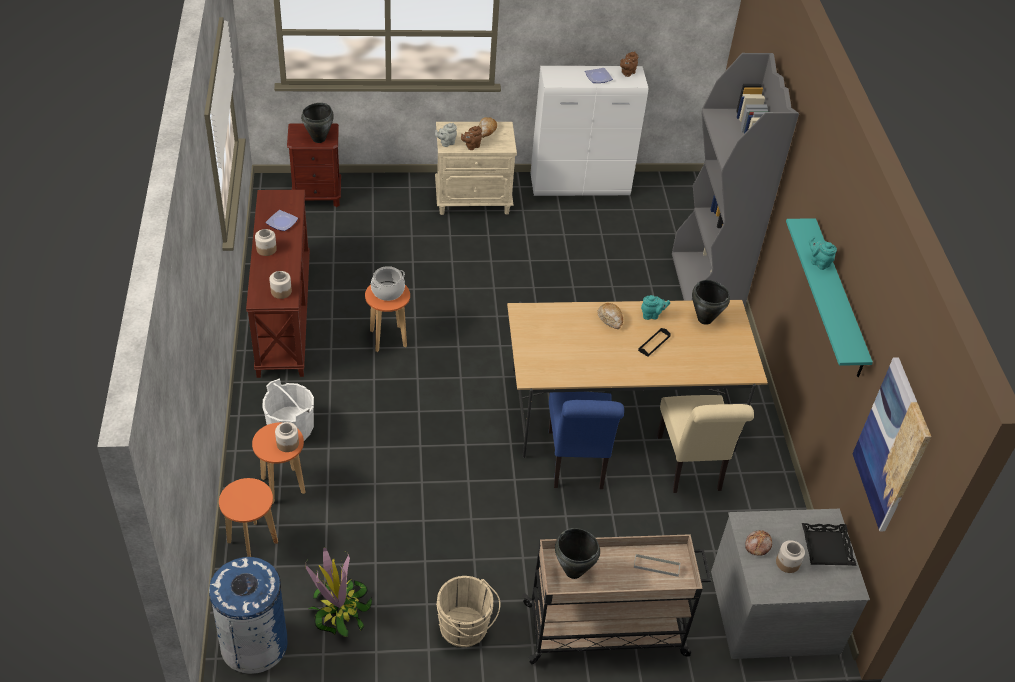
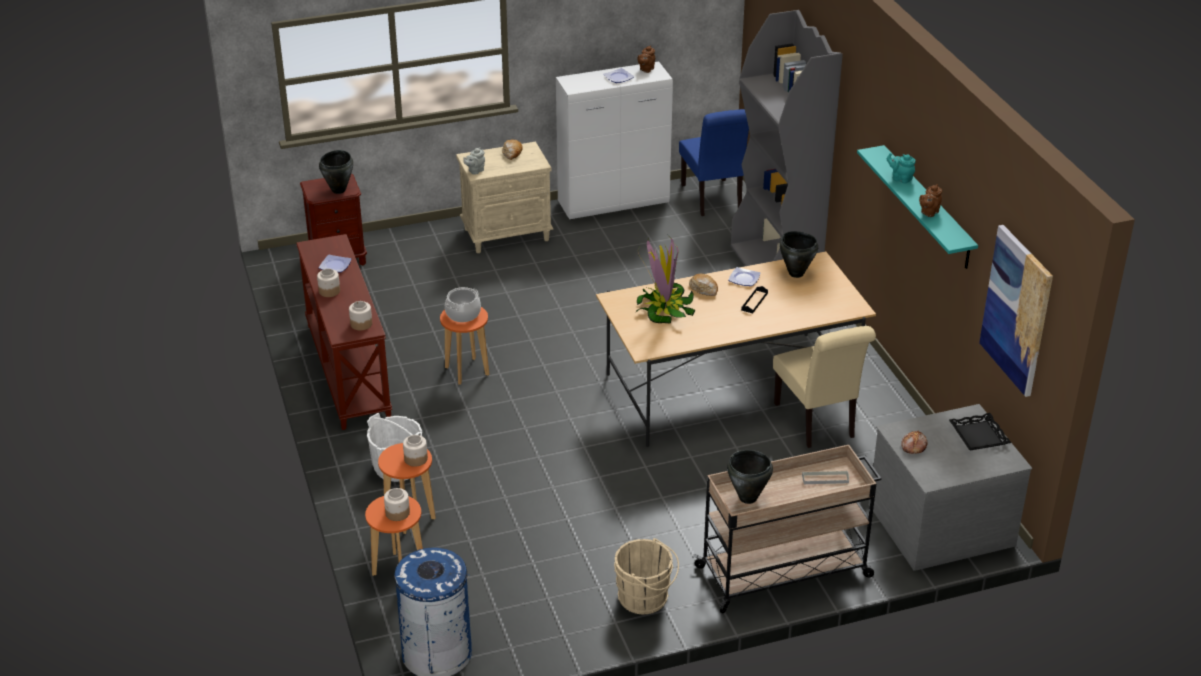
camera: 10 degrees left, 10 degrees down
potted plant [305,547,372,637] -> potted plant moved to [636,236,696,324]
brown teapot [461,126,482,150] -> brown teapot moved to [919,184,942,217]
blue chair [549,392,624,489] -> blue chair moved to [679,109,749,216]
turquoise teapot [641,295,670,320] -> plate [728,267,760,286]
jar [776,540,805,573] -> jar moved to [384,488,410,521]

